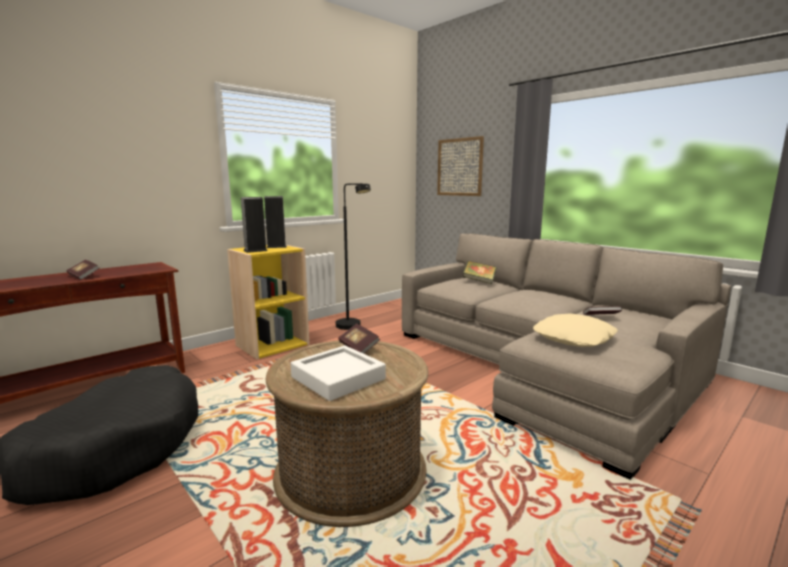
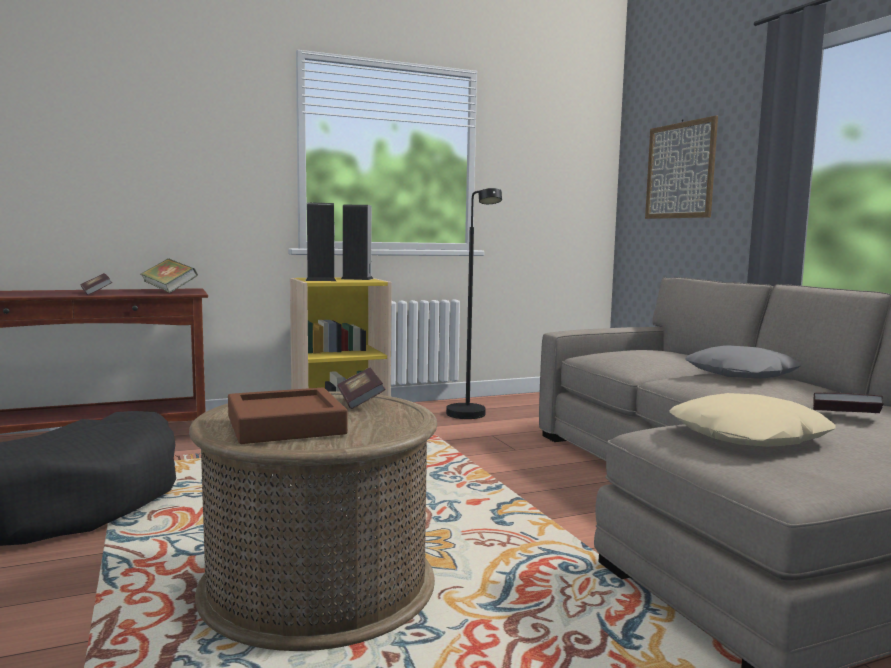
camera: 20 degrees right, 5 degrees down
white tray [291,345,386,401] -> brown tray [228,387,348,444]
book [463,261,496,284] -> book moved to [141,259,198,293]
none -> grey pillow [685,345,802,379]

